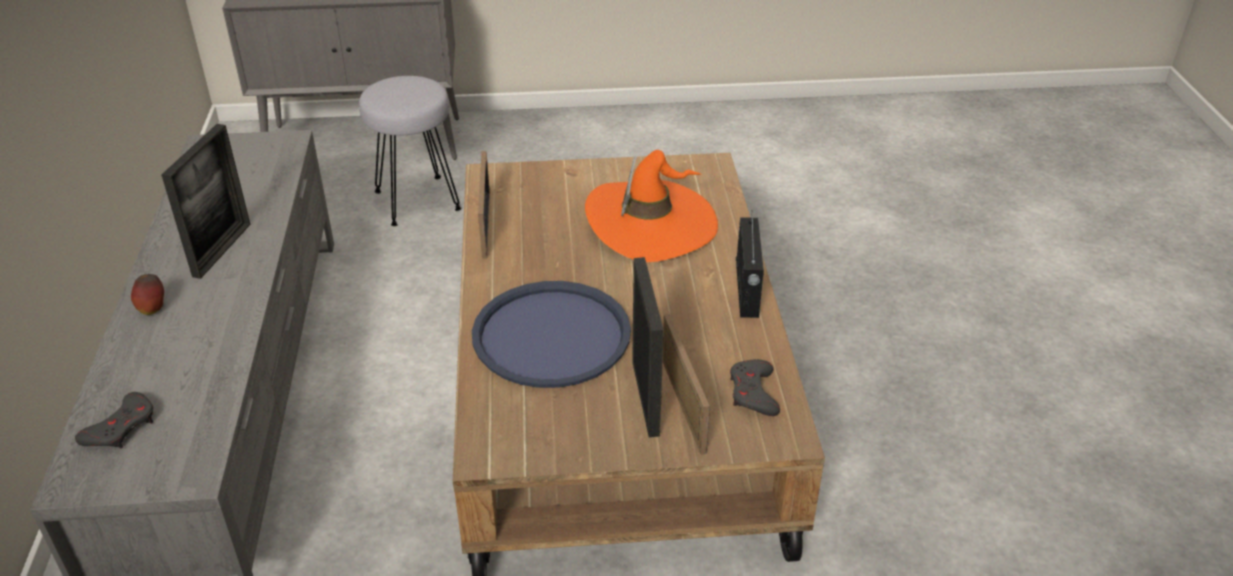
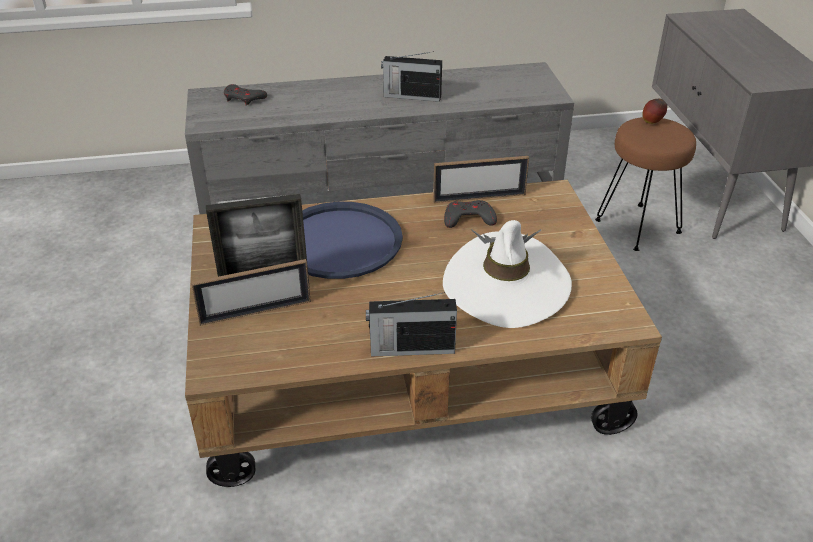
camera: 85 degrees right, 0 degrees up
apple [131,274,164,315] -> apple moved to [642,99,667,124]
picture frame [161,124,250,279] -> radio [381,52,442,102]
grey stool [359,76,462,226] -> brown stool [595,117,696,251]
orange hat [585,150,718,262] -> white hat [443,220,572,328]
grey game controller [730,359,780,416] -> grey game controller moved to [444,200,497,228]

